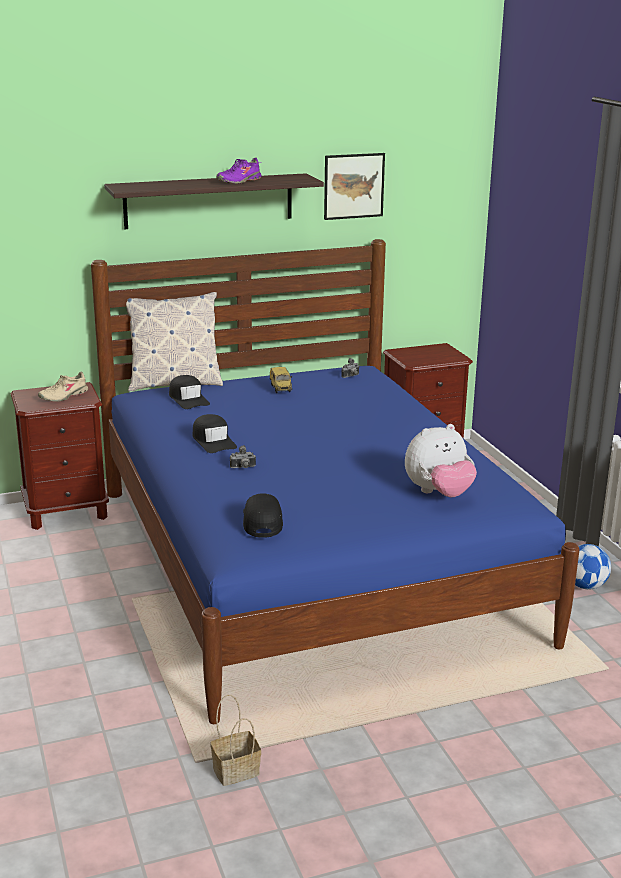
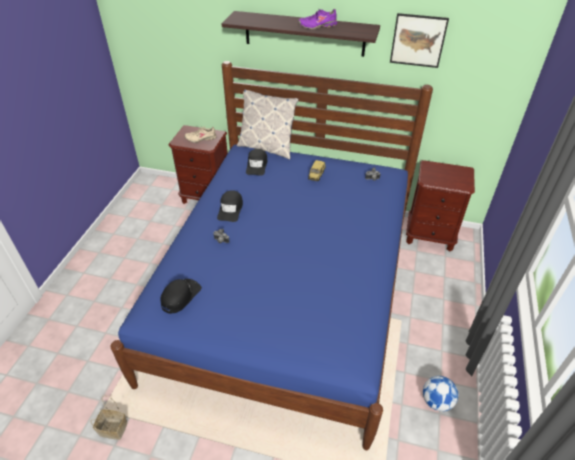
camera: 35 degrees right, 20 degrees up
plush toy [405,424,477,497] -> none

